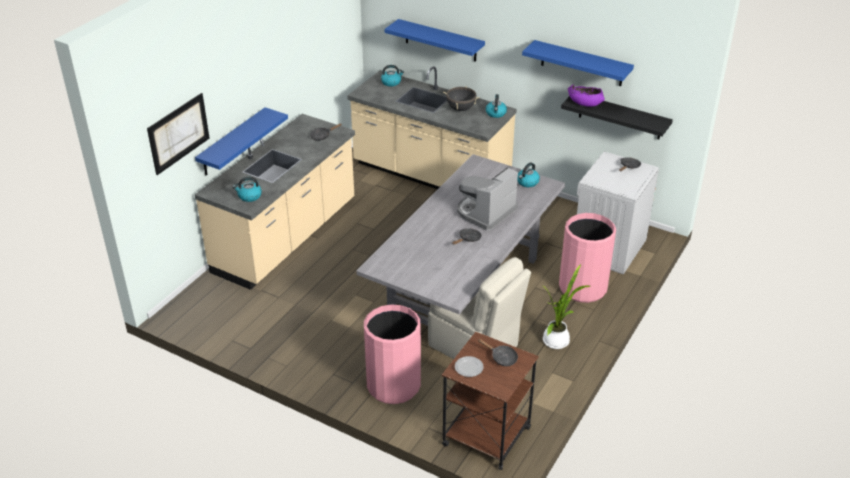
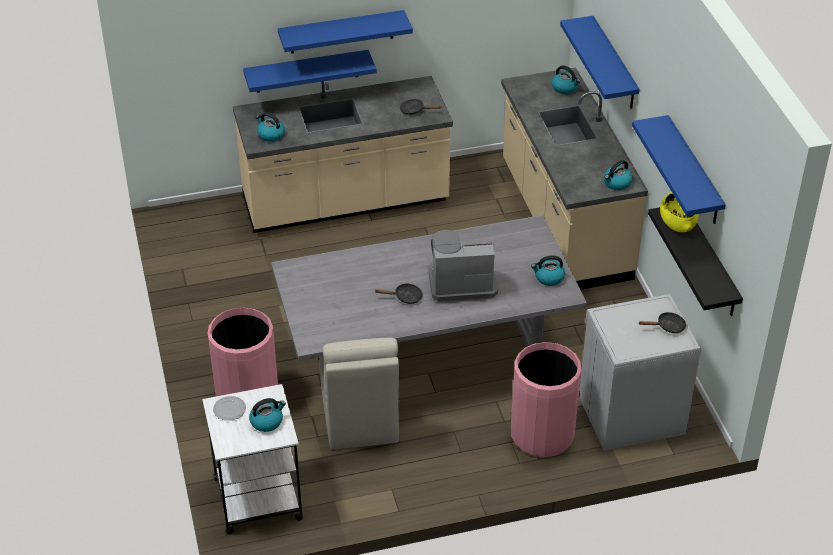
camera: 45 degrees right, 5 degrees up
picture [147,93,210,175] -> none
brown cart [442,332,539,470] -> white cart [202,384,303,534]
black cooking pot [443,86,480,111] -> none
black frying pan [478,339,518,366] -> kettle [249,398,286,432]
potted plant [543,264,590,349] -> none
purple bowl [568,84,605,107] -> yellow bowl [660,192,699,232]
none -> blue shelf [278,10,413,54]

